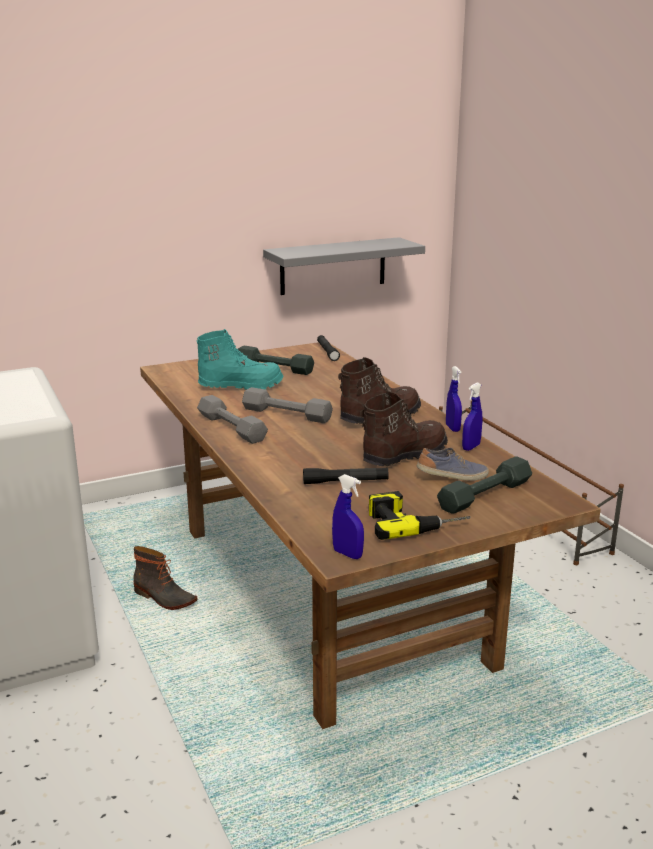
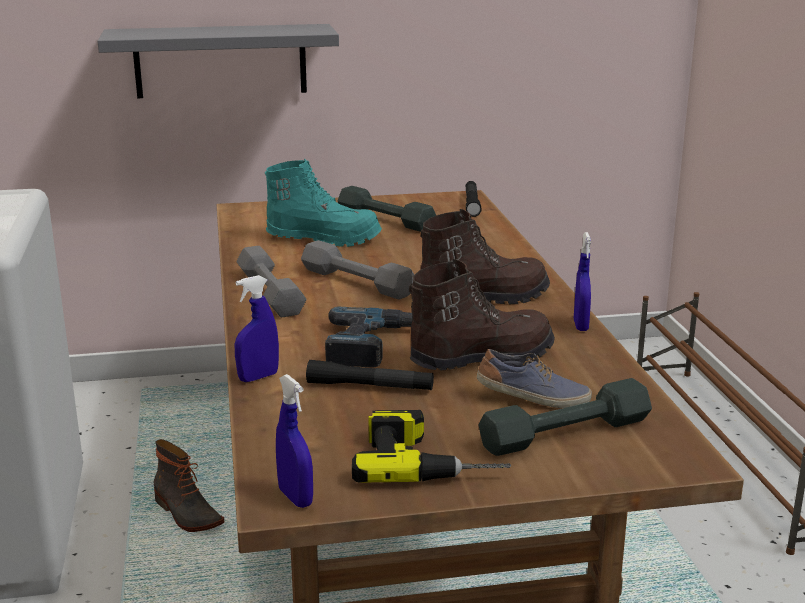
camera: 15 degrees right, 0 degrees up
grey shelf [263,237,425,295] -> grey shelf moved to [97,24,339,98]
blue spray bottle [462,383,483,451] -> blue spray bottle moved to [235,275,279,382]
none -> power drill [325,307,413,368]

